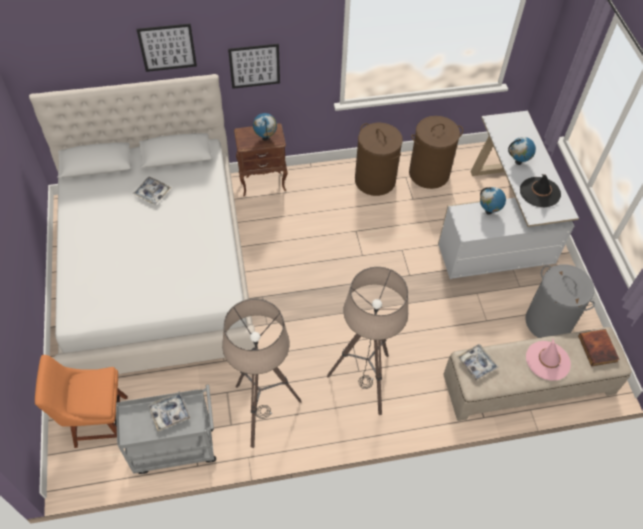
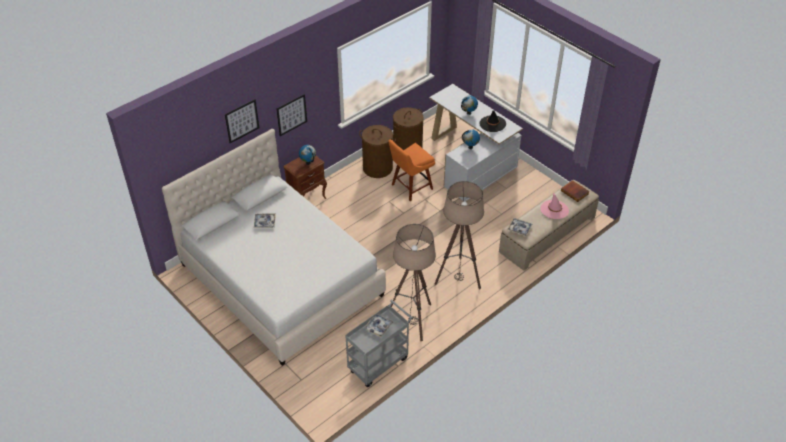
camera: 30 degrees left, 10 degrees down
orange chair [35,355,128,448] -> orange chair moved to [388,140,435,201]
grey laundry basket [525,264,595,338] -> none

